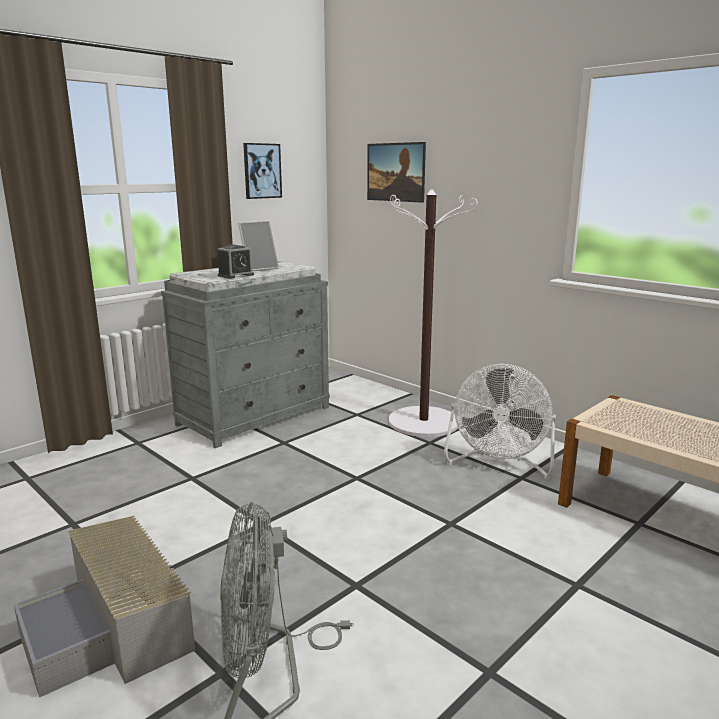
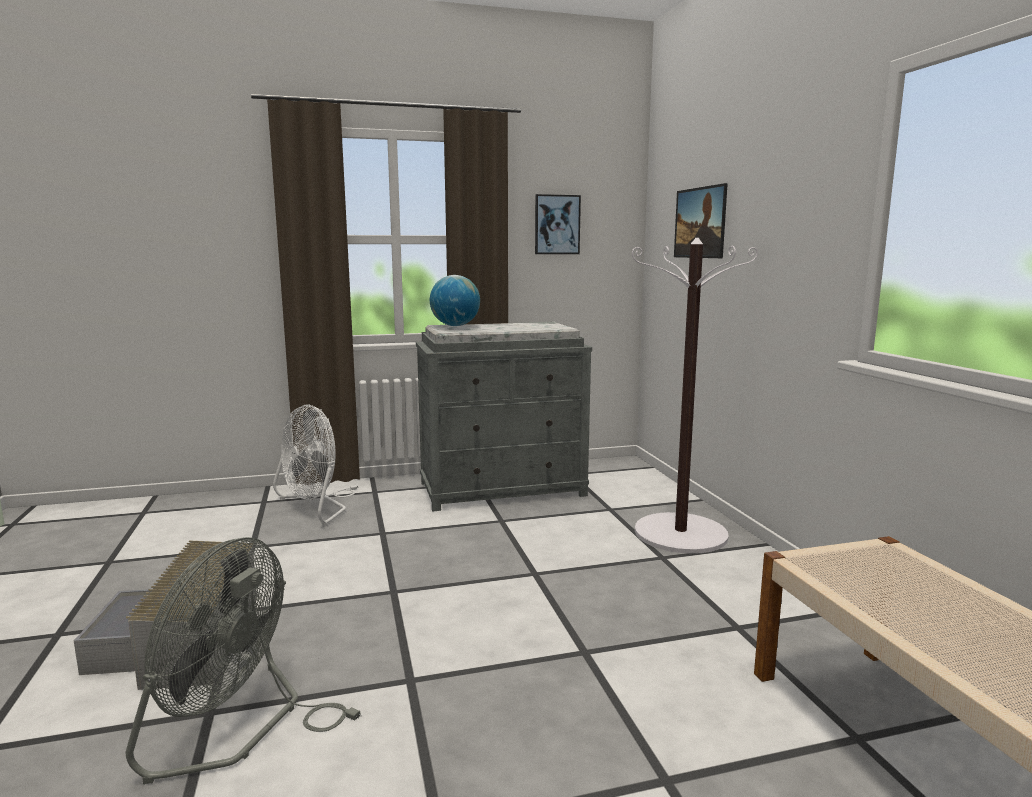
camera: 30 degrees right, 5 degrees down
alarm clock [217,245,254,279] -> none
picture frame [238,221,279,271] -> none
white fan [444,364,556,480] -> white fan moved to [273,404,358,527]
none -> globe [430,275,480,326]

